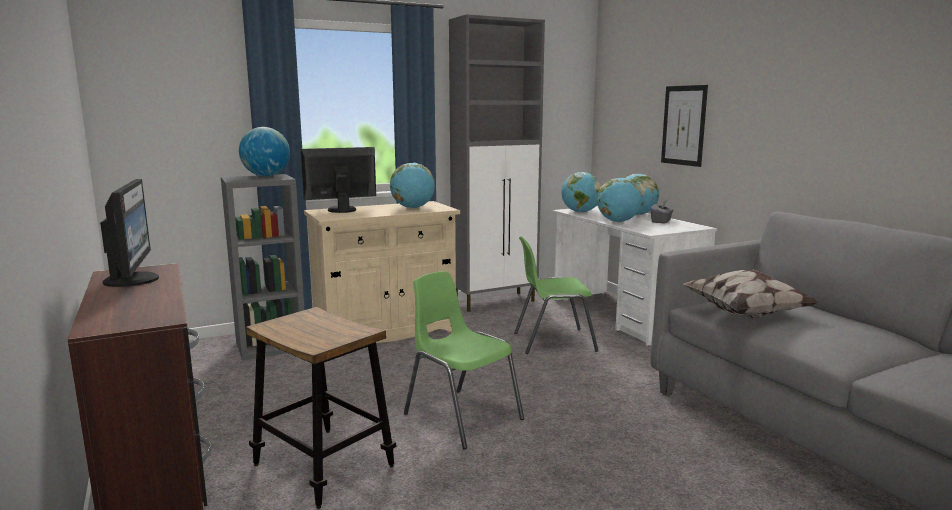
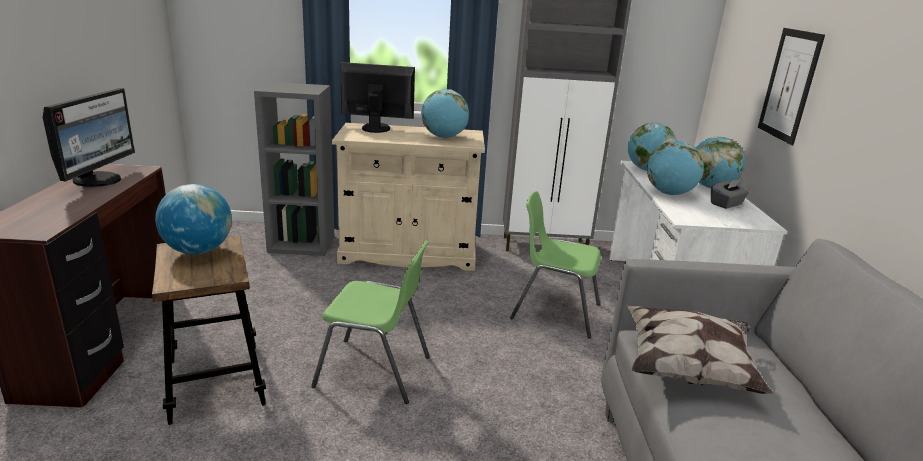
camera: 25 degrees right, 10 degrees up
globe [239,127,290,176] -> globe moved to [155,184,232,254]
green chair [404,271,524,449] -> green chair turned 120 degrees clockwise [311,240,430,404]

